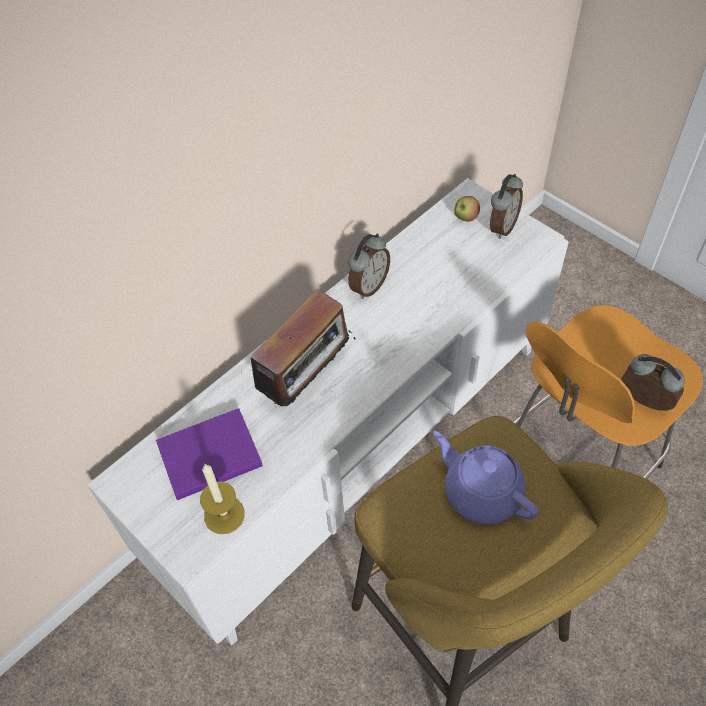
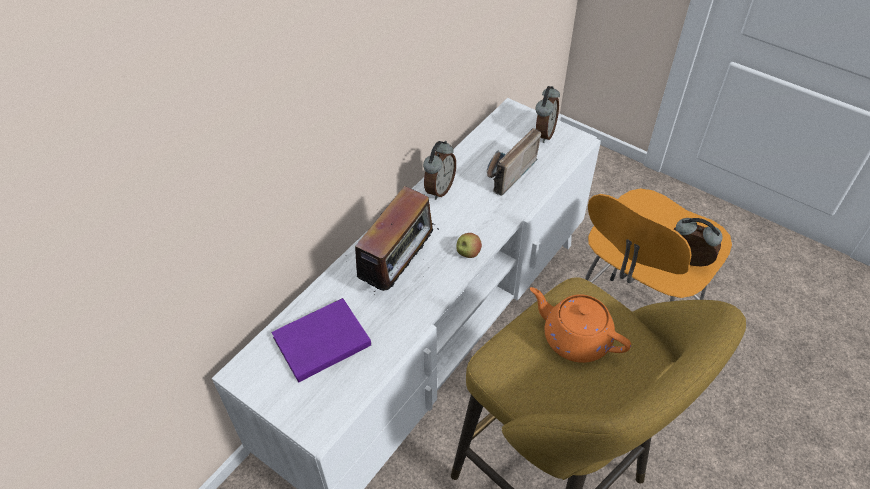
camera: 10 degrees left, 5 degrees down
candle [200,464,245,534] -> none
purple teapot [433,431,539,525] -> orange teapot [530,287,631,363]
apple [454,196,480,222] -> apple moved to [456,233,482,258]
none -> radio [486,128,541,196]

